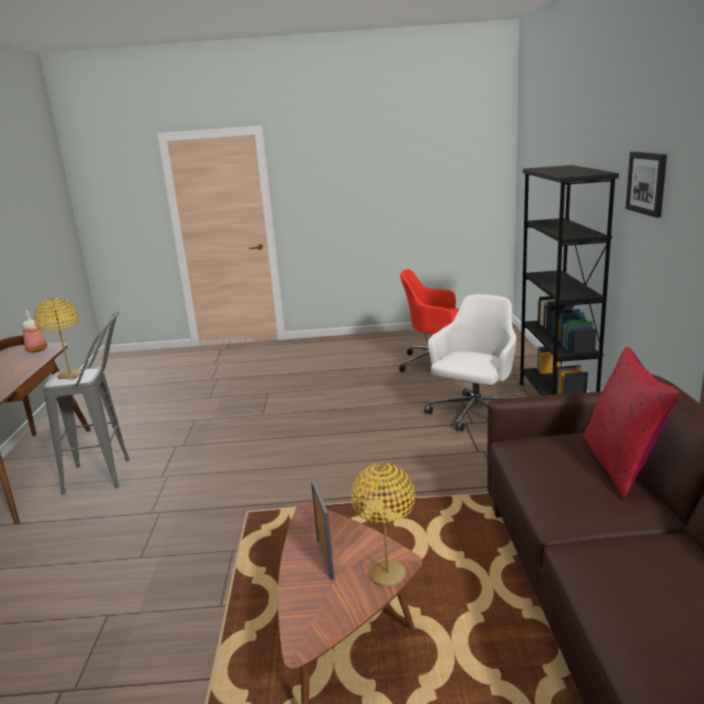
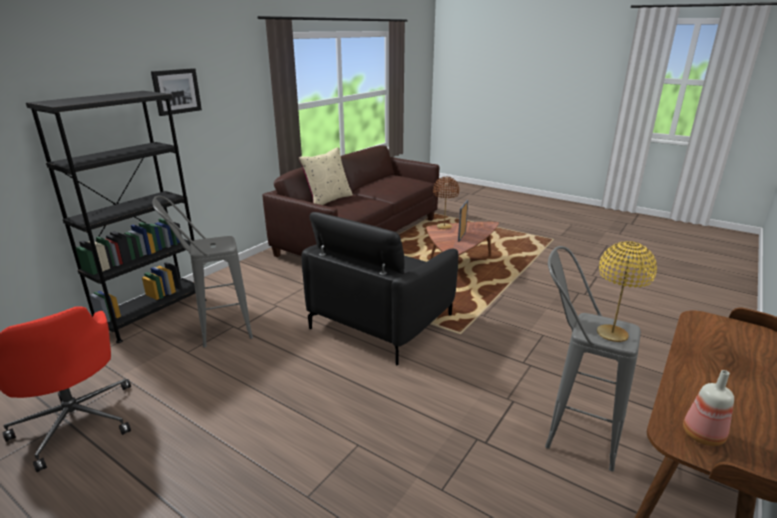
camera: 145 degrees left, 5 degrees up
yellow table lamp [351,463,415,586] -> brown table lamp [433,177,459,229]
white office chair [424,294,517,432] -> grey stool [152,196,253,347]
red pillow [584,347,680,498] -> beige pillow [299,147,353,205]
none -> black armchair [301,212,458,365]

